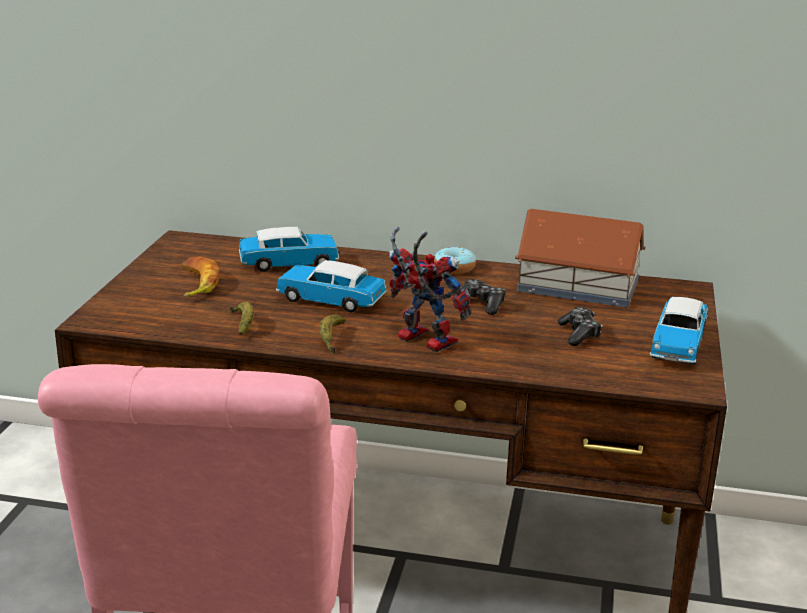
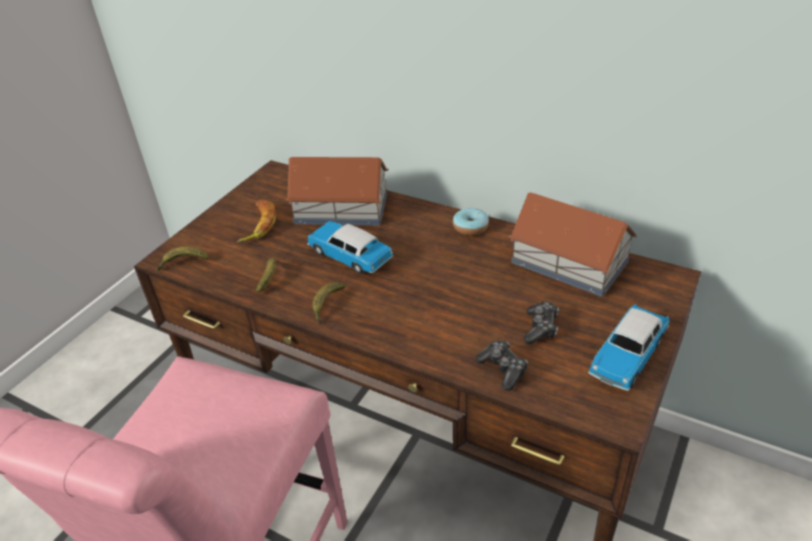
camera: 20 degrees right, 15 degrees up
toy car [239,227,339,272] -> toy house [286,157,388,225]
toy robot [389,227,472,352] -> none
game controller [460,279,506,315] -> game controller moved to [476,340,528,391]
none -> banana [157,246,209,271]

